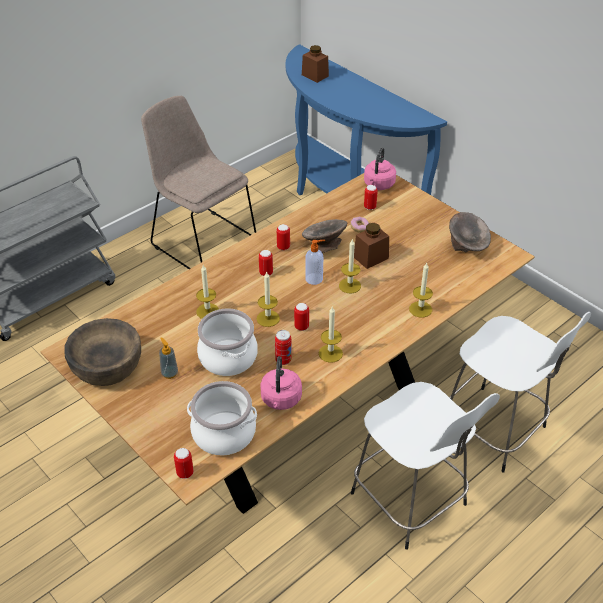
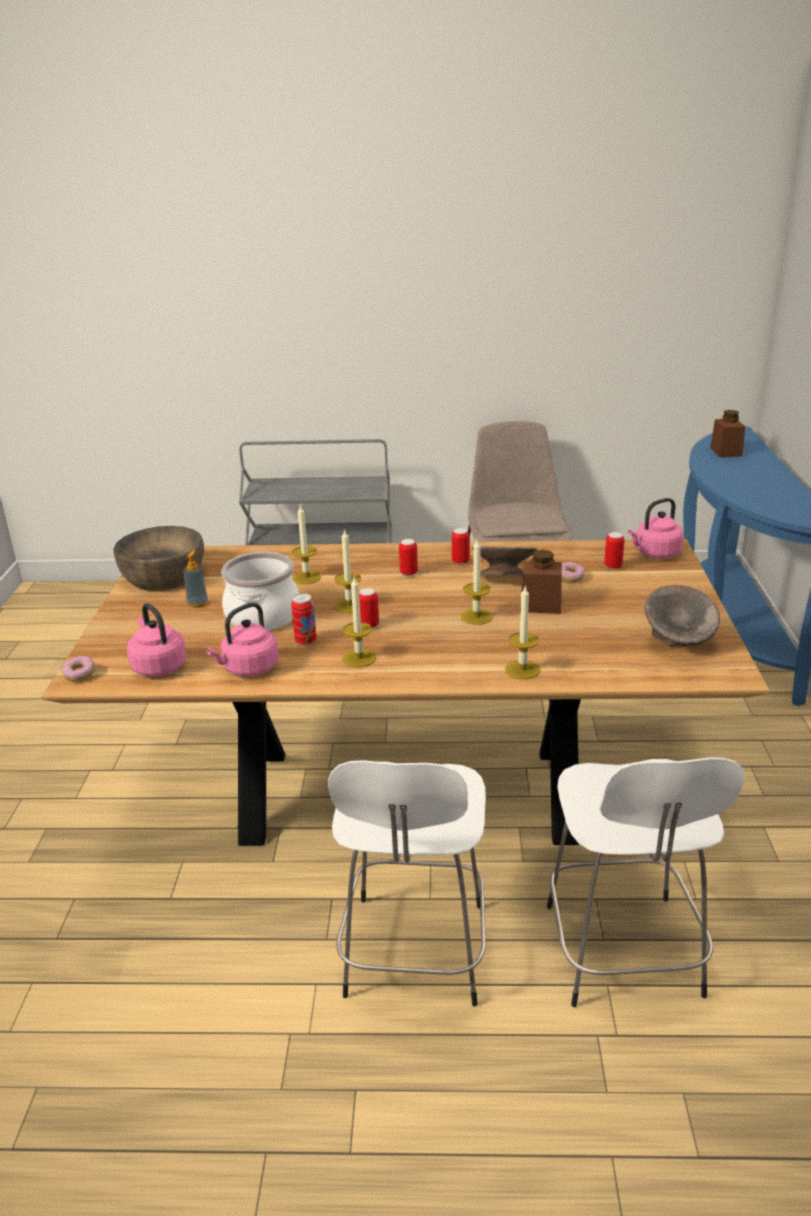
camera: 45 degrees right, 15 degrees down
can [174,448,194,479] -> donut [62,656,96,682]
cooking pot [187,381,257,455] -> pink kettle [127,603,186,677]
soap dispenser [305,240,325,285] -> none

